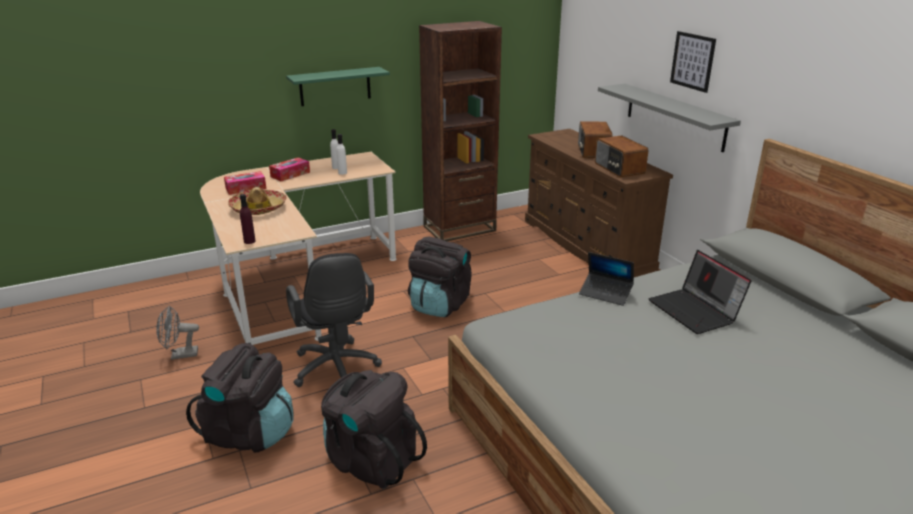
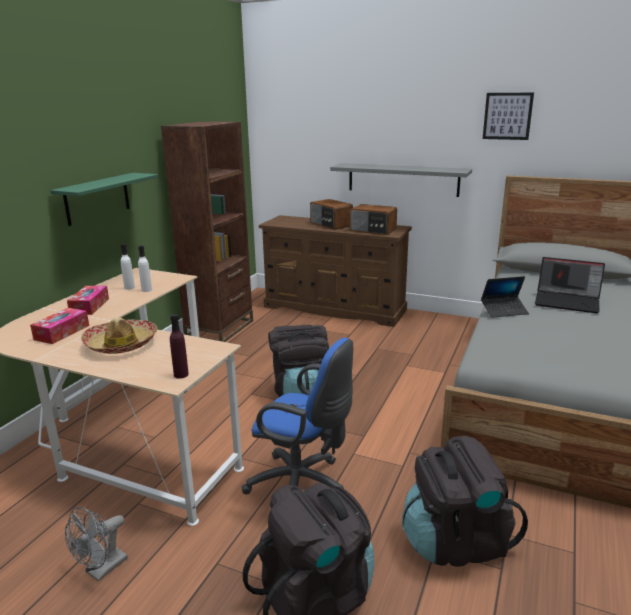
camera: 40 degrees left, 5 degrees down
black office chair [286,253,382,387] -> blue office chair [242,338,353,495]
picture [670,31,716,93] -> picture moved to [483,93,534,140]

